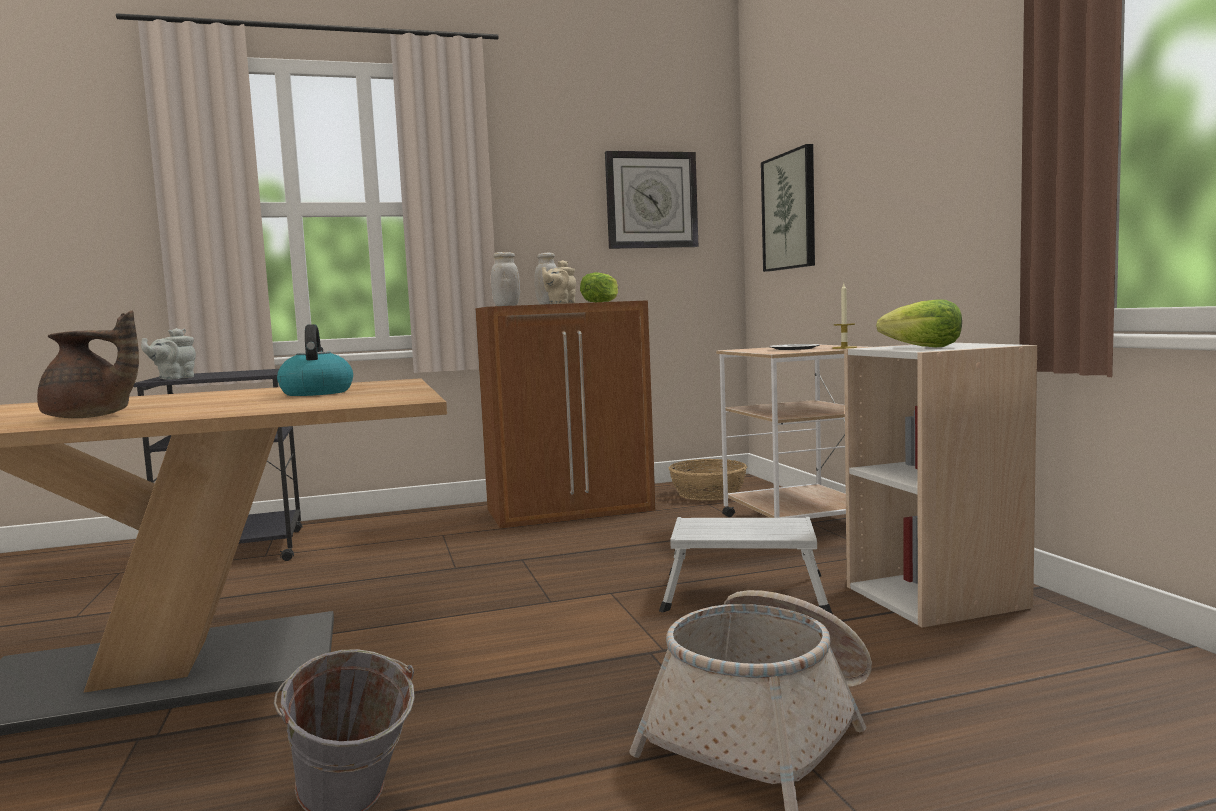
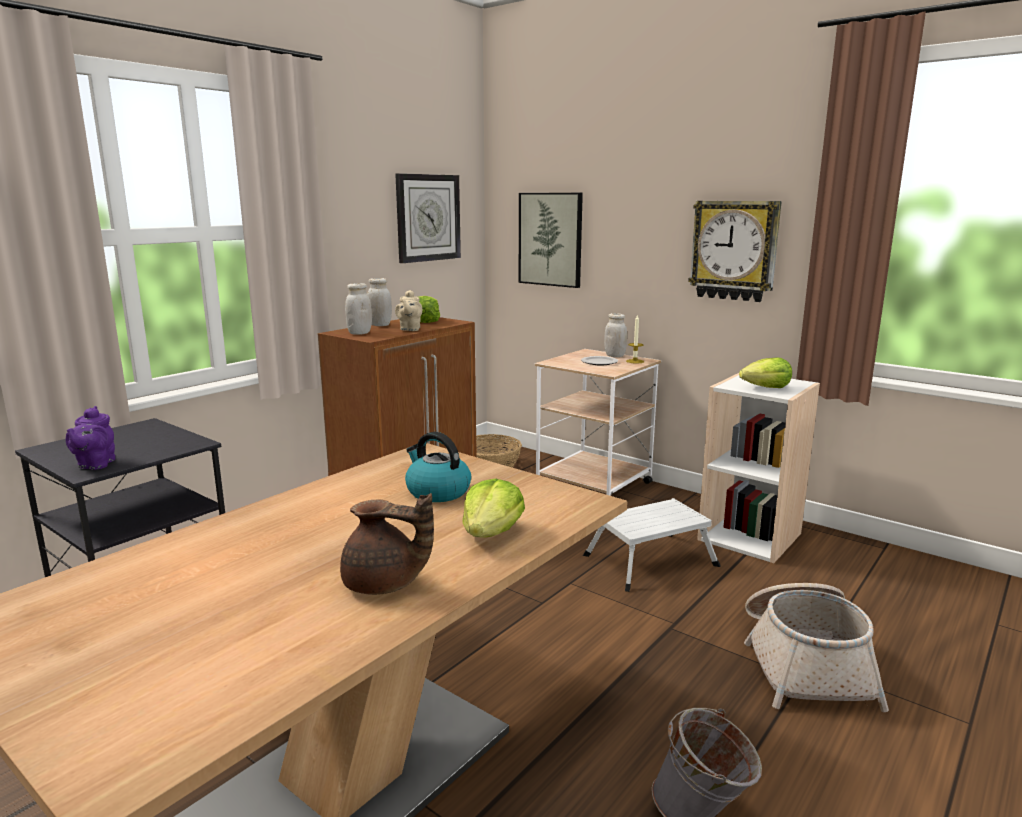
camera: 35 degrees left, 10 degrees up
brown teapot [37,310,139,418] -> brown teapot turned 45 degrees clockwise [340,493,434,595]
grey teapot [141,328,196,380] -> purple teapot [65,406,115,470]
none -> lettuce [463,478,525,538]
none -> white jar [604,313,627,357]
none -> wall clock [688,201,782,302]

